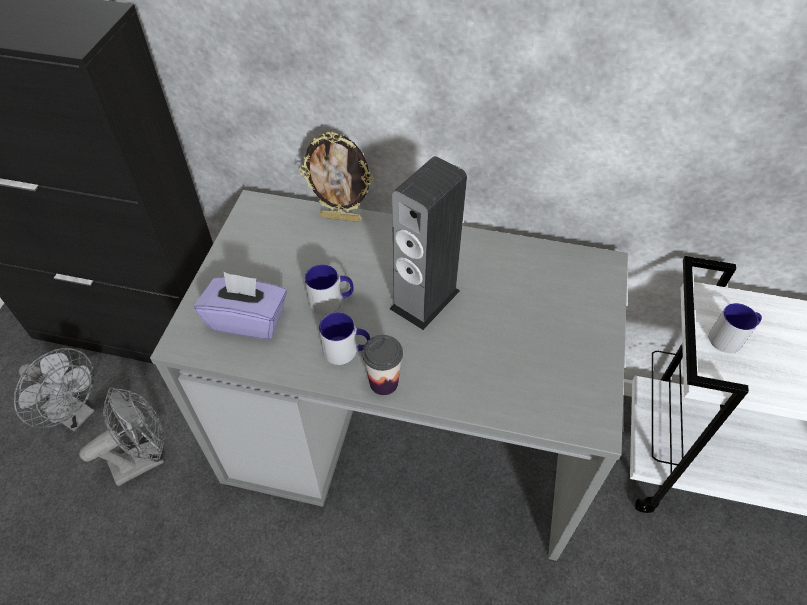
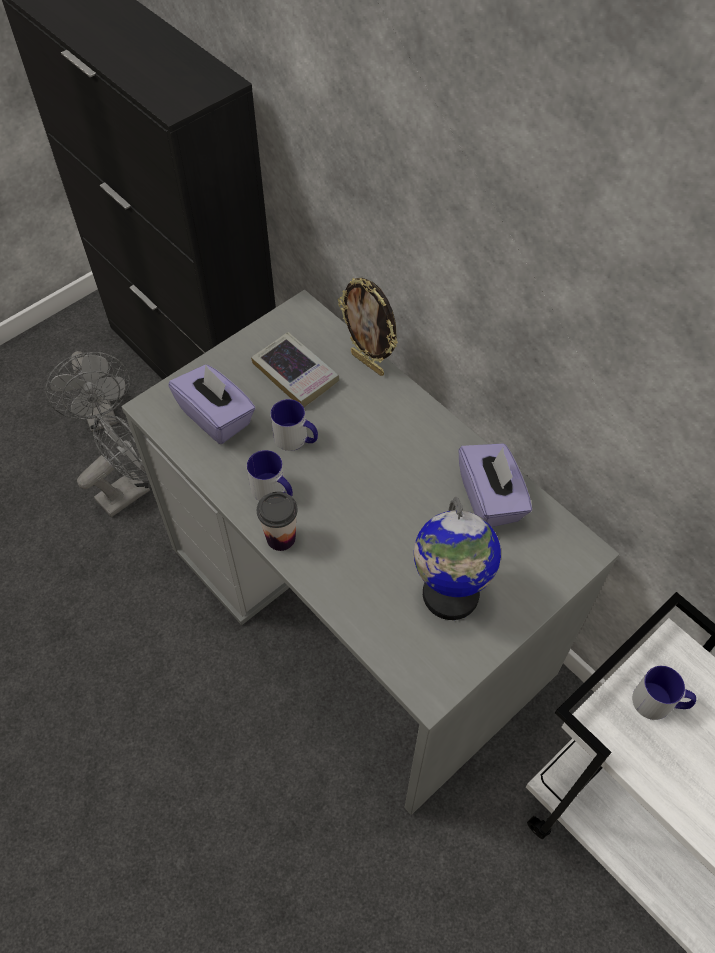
camera: 35 degrees right, 5 degrees up
grey fan [79,387,165,486] -> grey fan turned 45 degrees counterclockwise [77,415,150,517]
speaker [390,156,467,330] -> none
none -> book [251,332,339,407]
none -> globe [414,497,501,620]
none -> purple tissue box [458,443,532,527]

